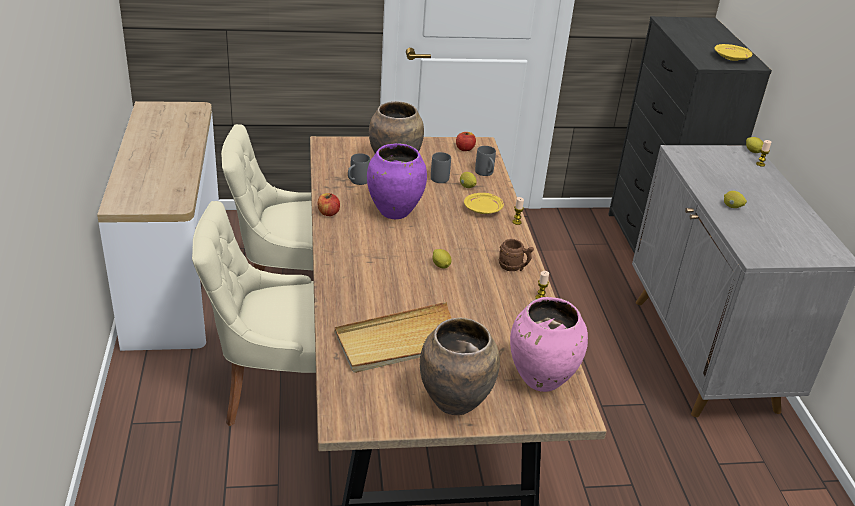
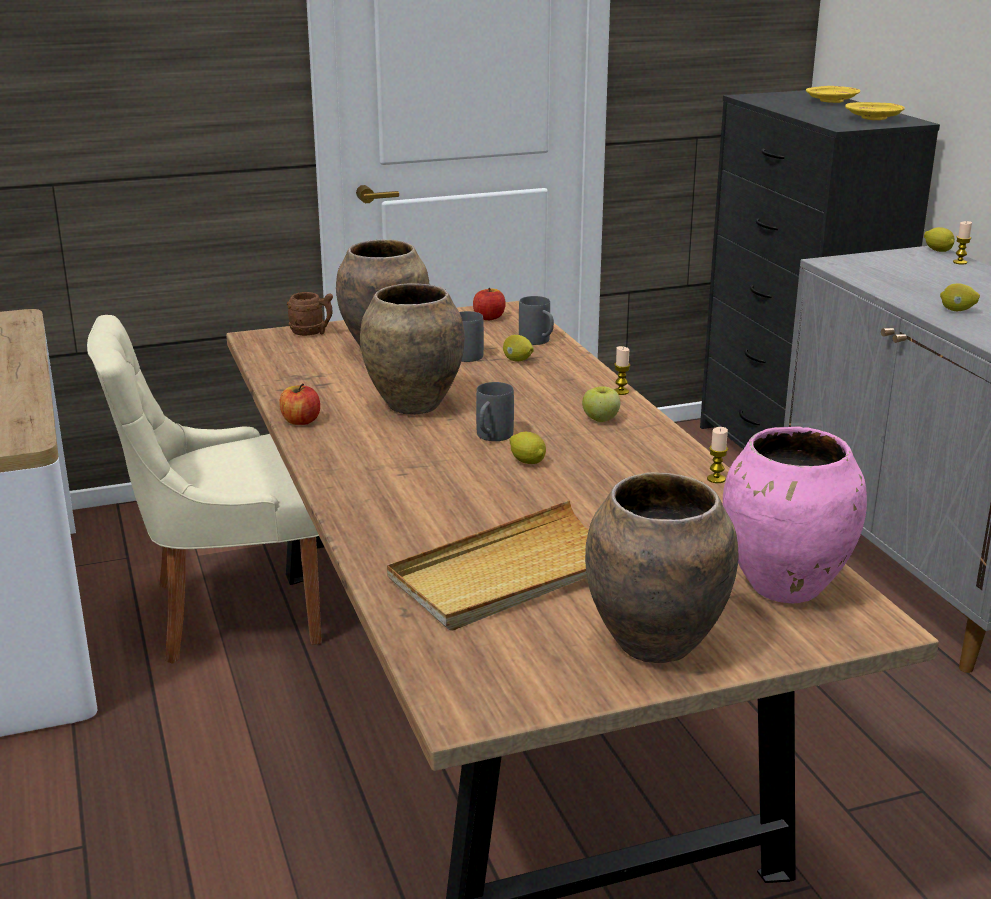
camera: 10 degrees left, 10 degrees down
beige chair [192,201,317,426] -> none
grey mug [348,153,370,185] -> grey mug moved to [476,382,514,441]
purple vase [367,143,427,219] -> brown vase [360,283,465,415]
yellow plate [464,193,504,214] -> yellow plate moved to [806,86,860,103]
brown mug [498,239,534,271] -> brown mug moved to [287,292,333,336]
none -> apple [582,386,620,422]

